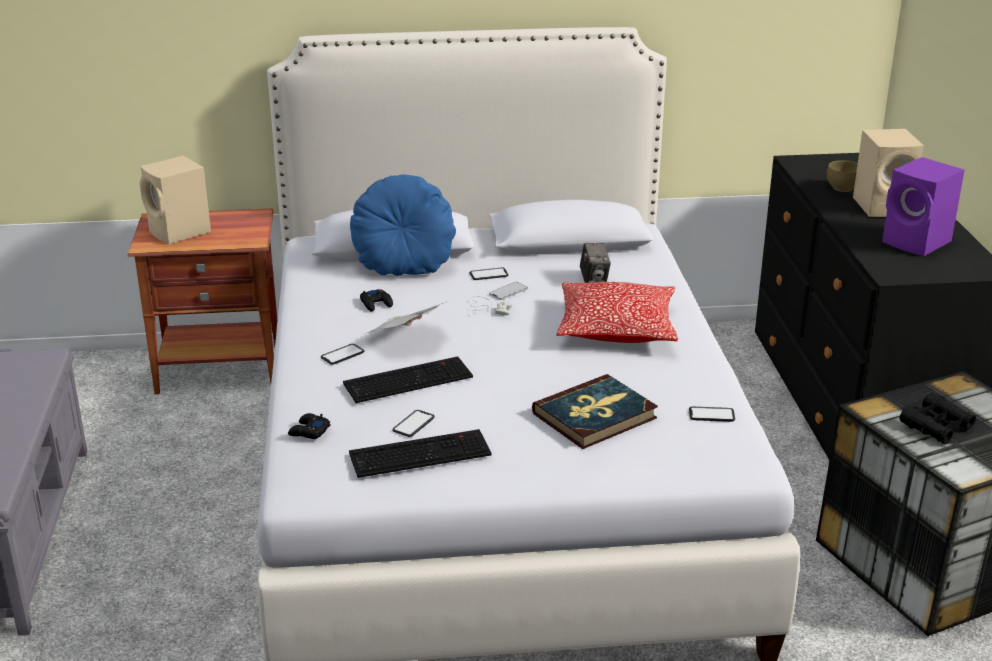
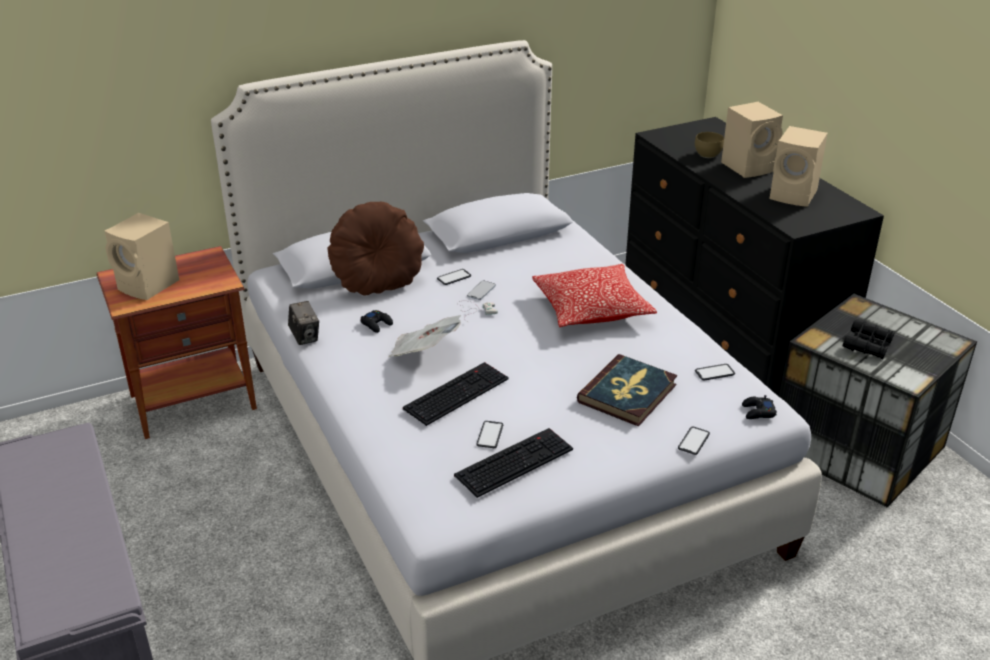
camera: 20 degrees left, 5 degrees up
black game controller [288,413,331,439] -> black game controller moved to [742,395,777,419]
phone [321,344,364,365] -> phone moved to [678,426,710,455]
blue pillow [350,174,456,276] -> brown pillow [327,202,424,295]
camera [580,243,611,283] -> camera moved to [288,301,319,345]
purple speaker [882,157,965,256] -> beige speaker [769,126,828,207]

